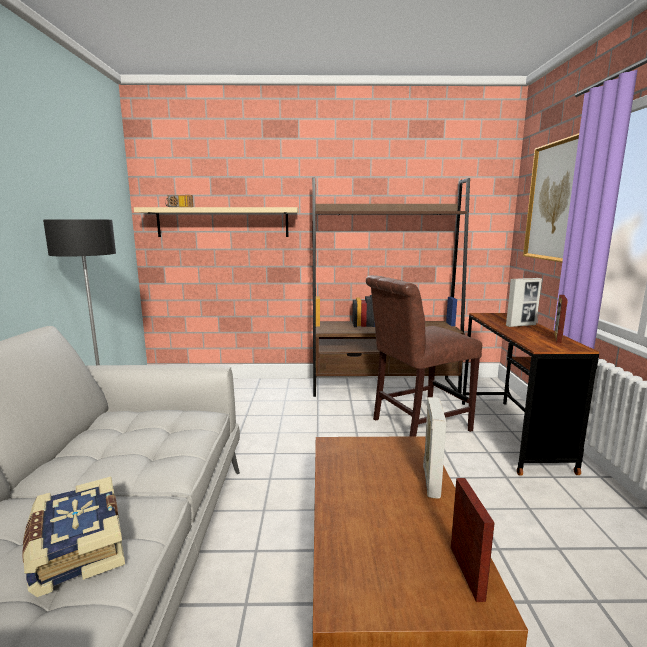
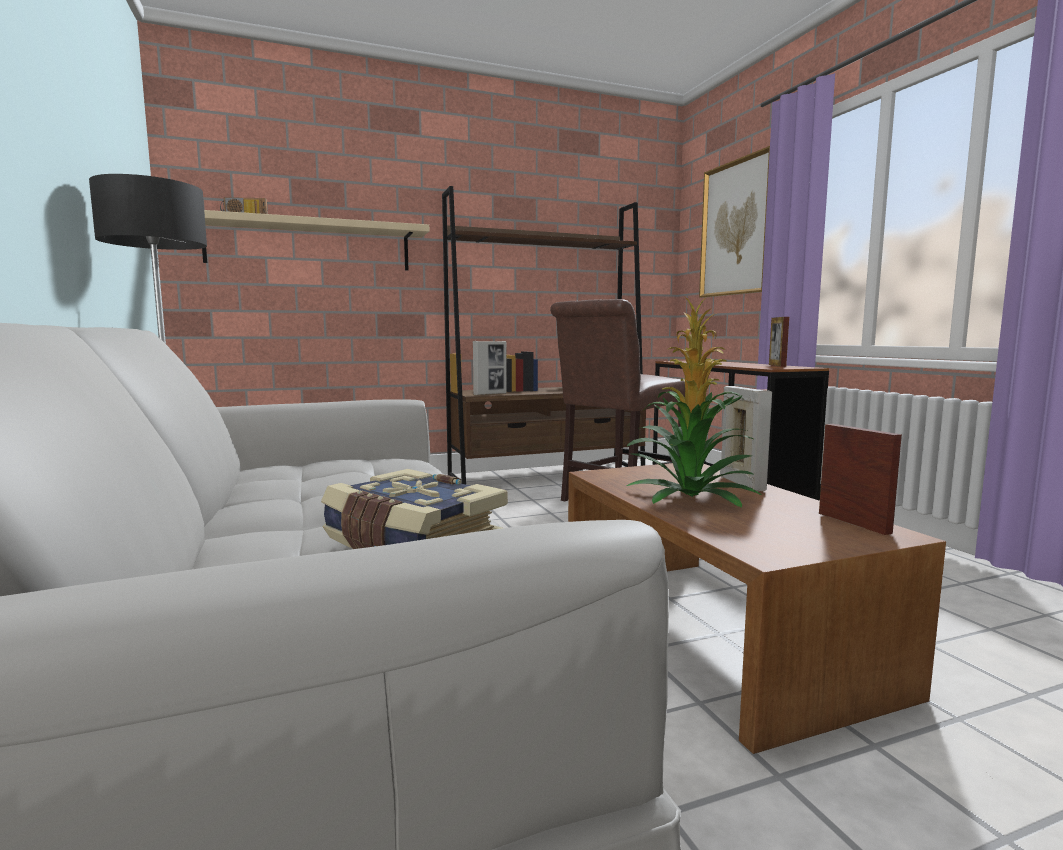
camera: 20 degrees left, 5 degrees down
picture frame [506,278,542,327] -> picture frame moved to [473,341,507,395]
none -> potted plant [627,297,762,508]

